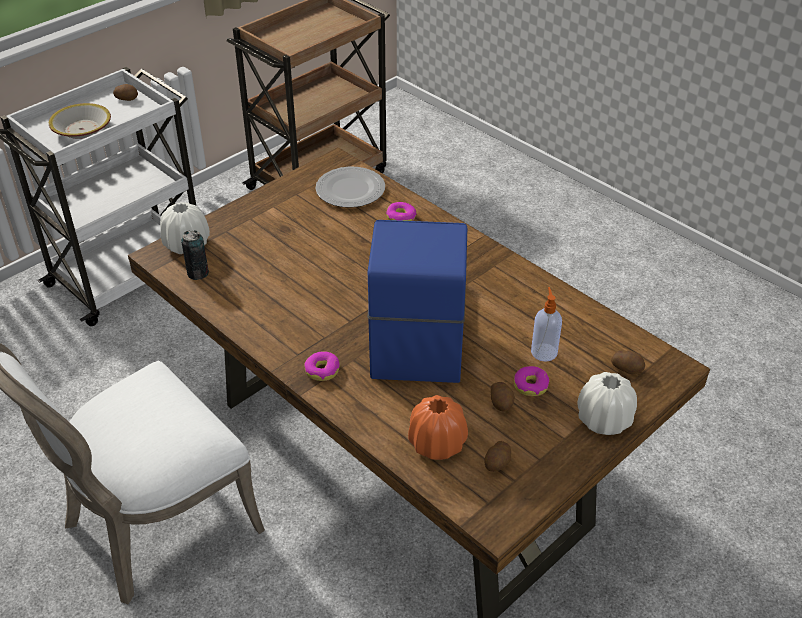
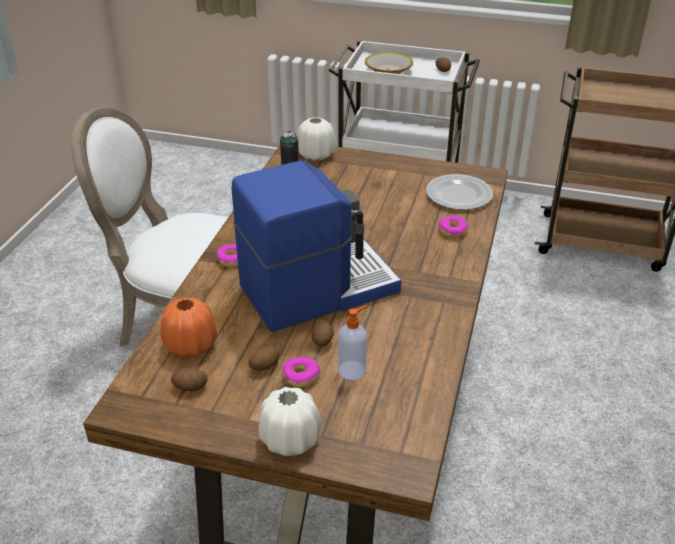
camera: 60 degrees right, 5 degrees down
potato [611,350,645,374] -> potato moved to [312,319,334,347]

